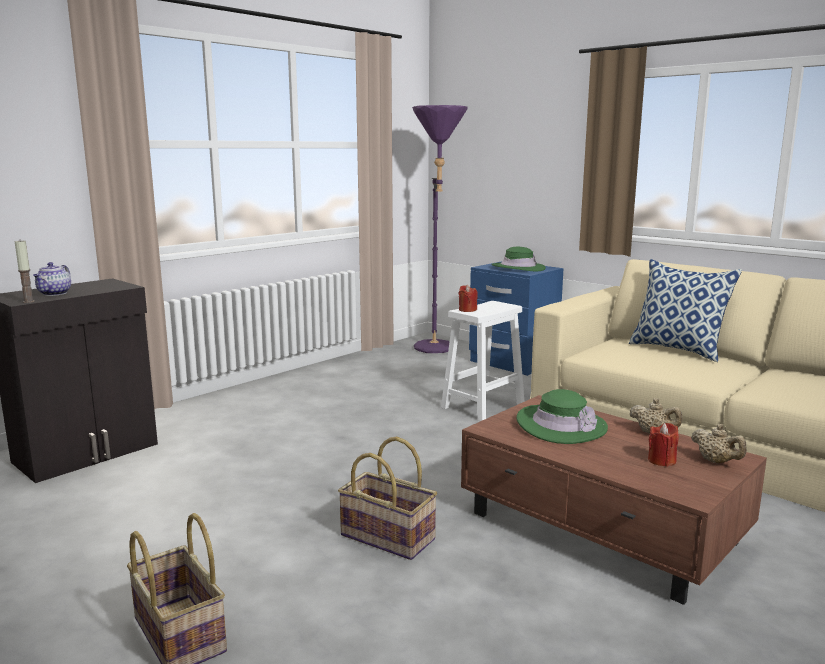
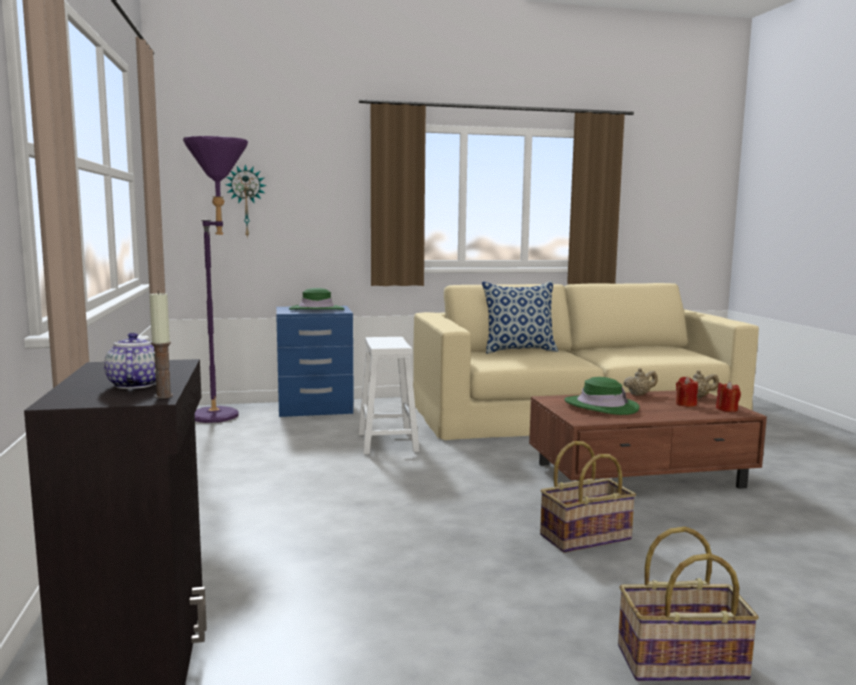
camera: 55 degrees left, 5 degrees down
teapot [33,262,71,296] -> teapot turned 150 degrees counterclockwise [104,332,156,389]
red candle [459,285,478,312] -> red candle moved to [716,381,741,412]
none -> wall clock [226,164,267,238]

